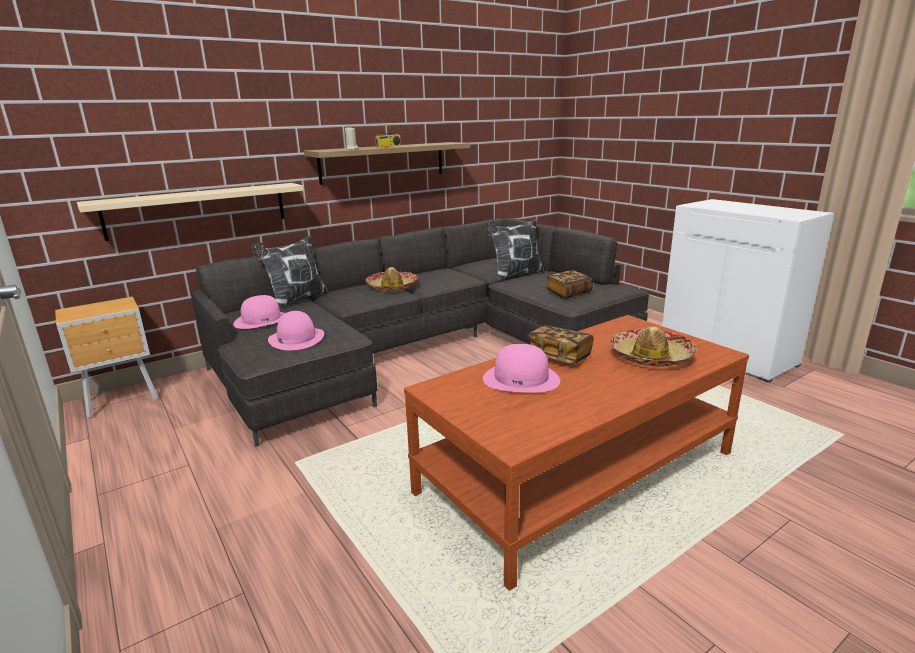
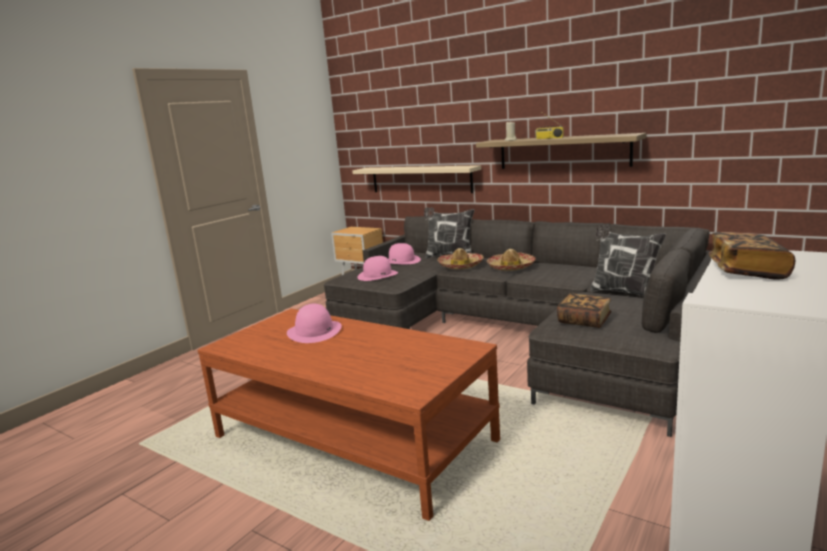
camera: 70 degrees right, 5 degrees down
book [528,325,594,364] -> book moved to [709,232,795,280]
hat [610,327,697,367] -> hat moved to [437,248,484,269]

